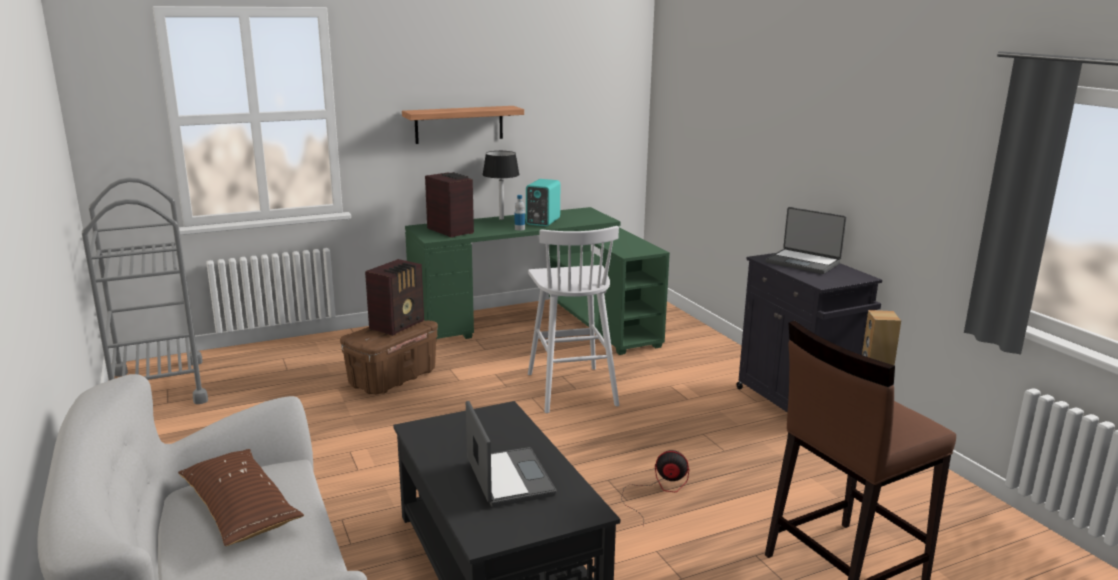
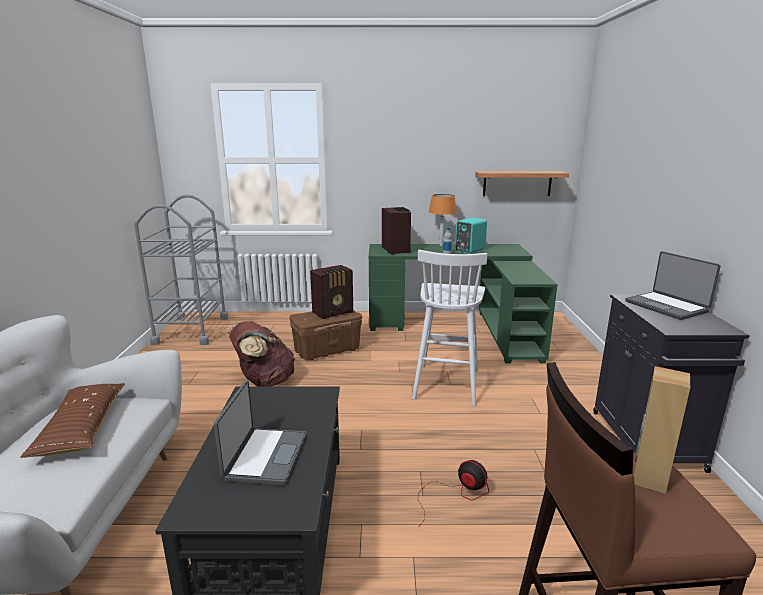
camera: 25 degrees right, 0 degrees up
shelf [402,106,524,144] -> shelf moved to [475,171,569,196]
black table lamp [482,151,520,220] -> orange table lamp [429,194,457,246]
none -> brown backpack [229,321,295,386]

